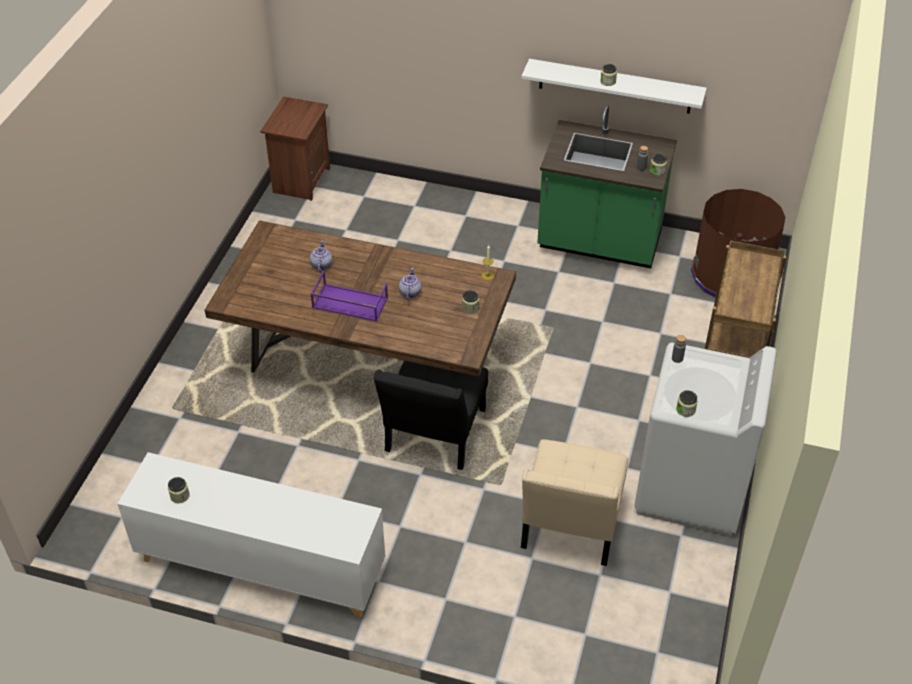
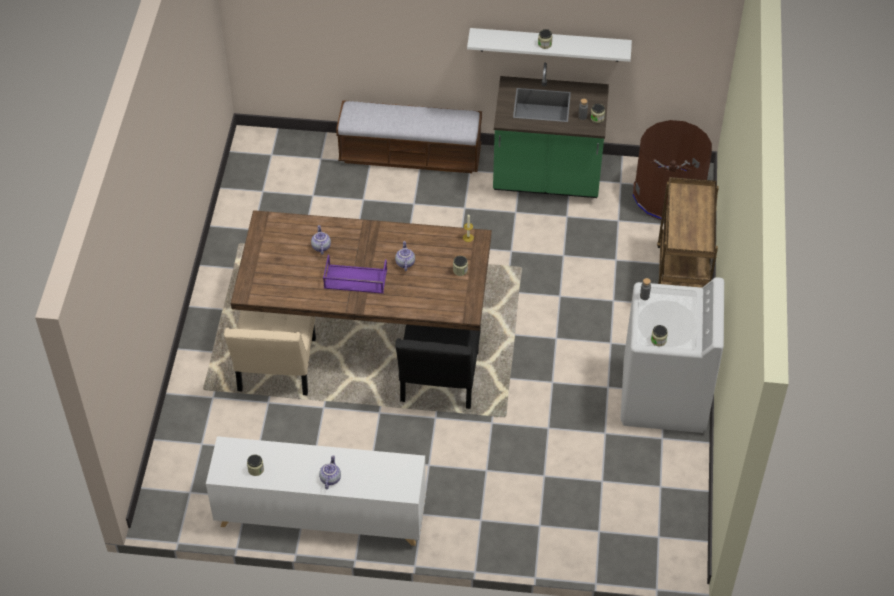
camera: 10 degrees left, 5 degrees up
brown nightstand [260,96,330,201] -> none
beige chair [521,439,628,566] -> beige chair moved to [224,310,316,395]
none -> teapot [319,455,341,489]
none -> bench [336,100,482,173]

